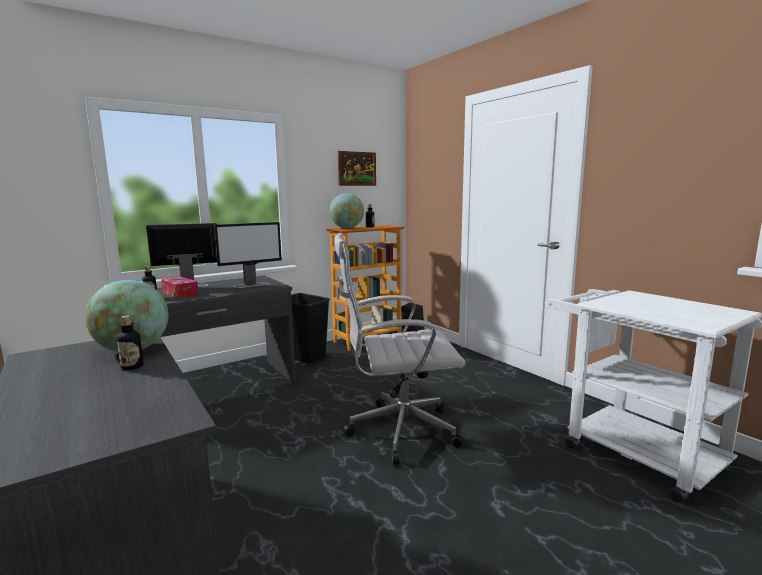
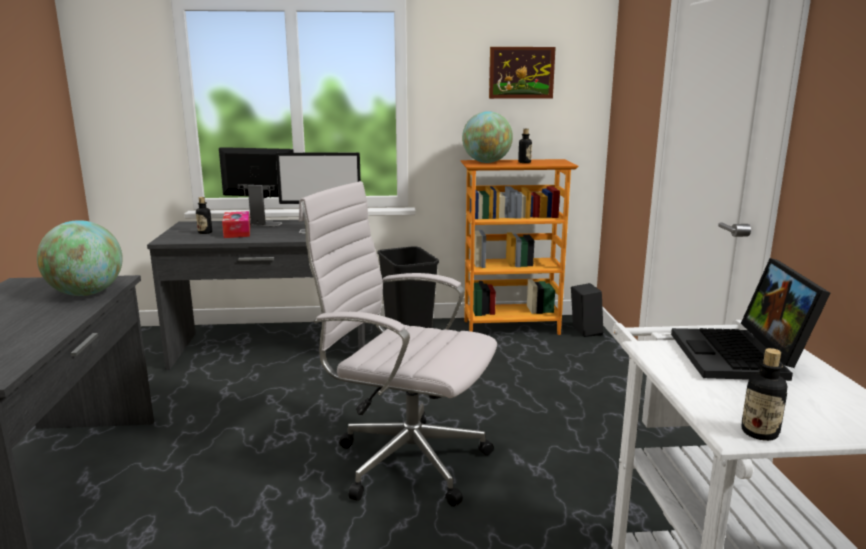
camera: 30 degrees right, 5 degrees up
bottle [117,315,144,370] -> bottle moved to [742,348,787,441]
none -> laptop [671,258,831,381]

